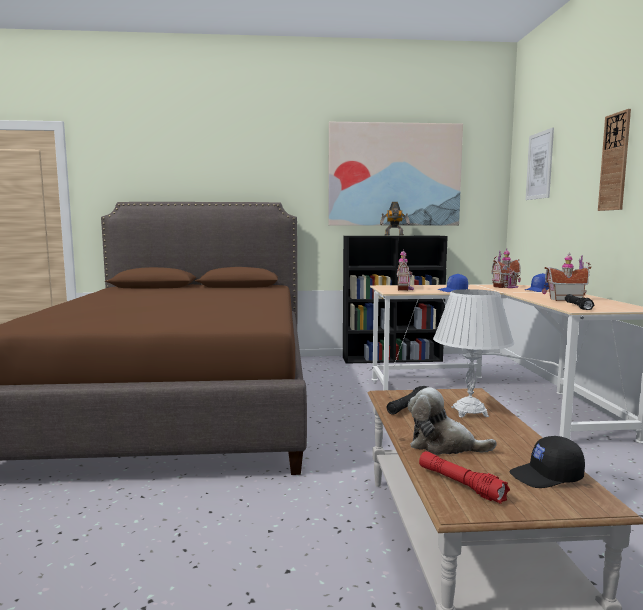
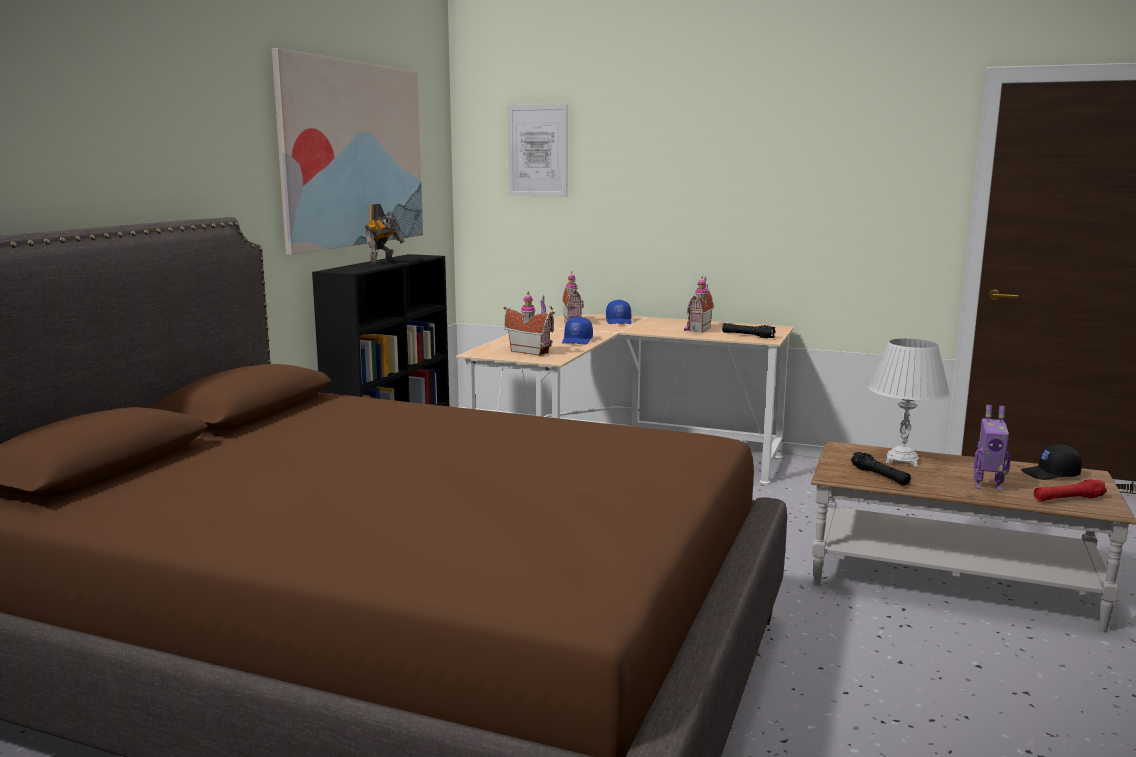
camera: 65 degrees left, 5 degrees up
plush toy [408,387,497,455] -> toy robot [974,405,1011,491]
black cap [510,436,585,488] -> black cap turned 75 degrees clockwise [1021,445,1082,480]
wall clock [598,109,631,211] -> none

